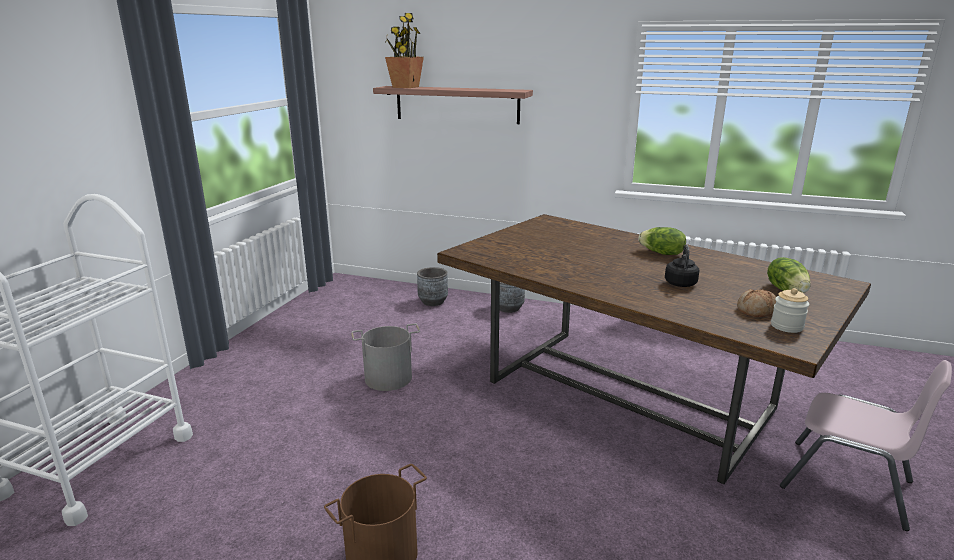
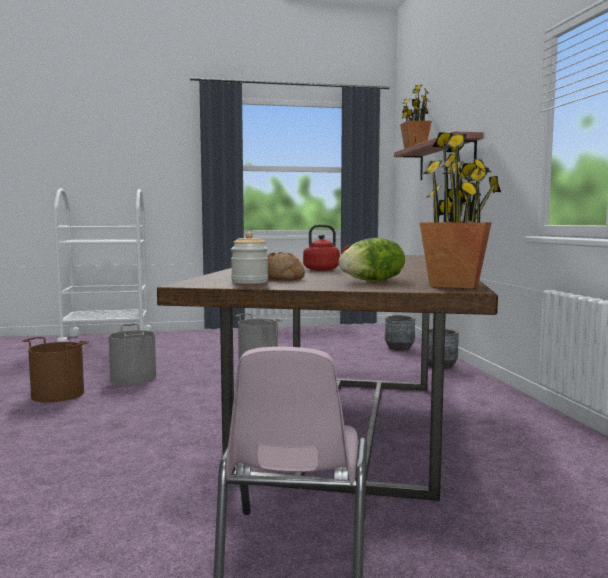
camera: 60 degrees right, 15 degrees down
lettuce [638,227,686,255] -> none
black kettle [665,245,699,287] -> red kettle [303,224,350,271]
none -> grey bucket [109,324,156,384]
none -> potted plant [420,132,501,289]

